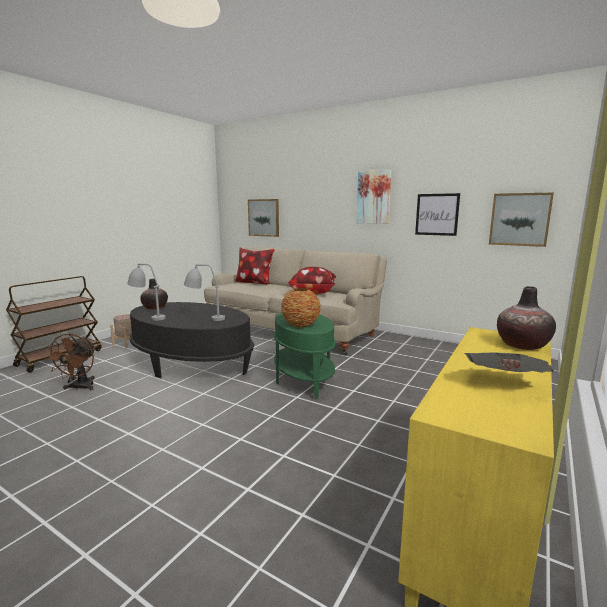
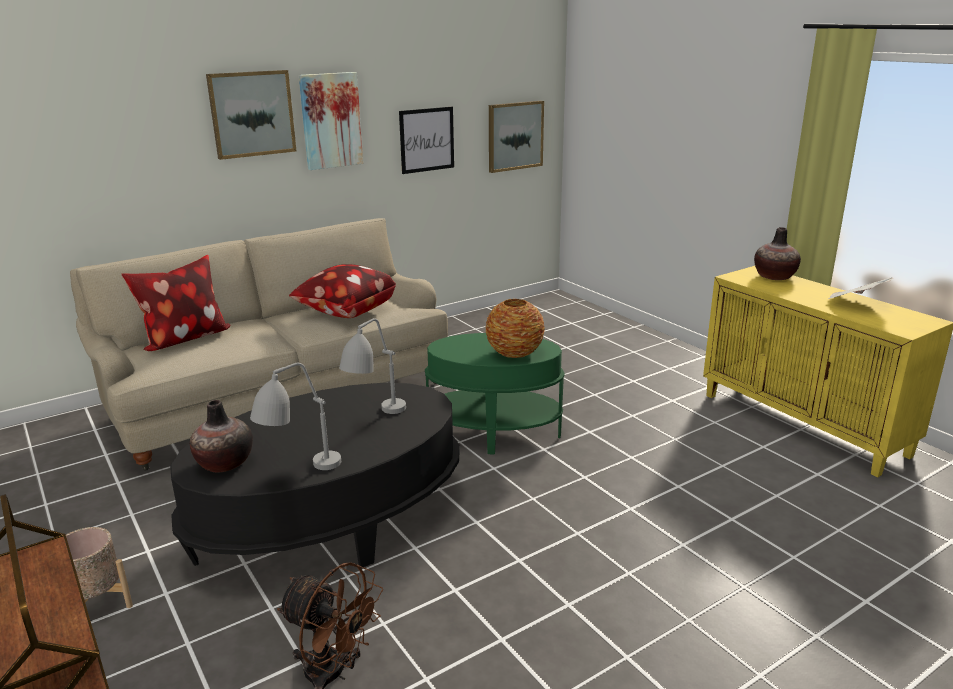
camera: 65 degrees left, 10 degrees up
picture [248,199,279,237] -> picture moved to [206,70,296,160]

